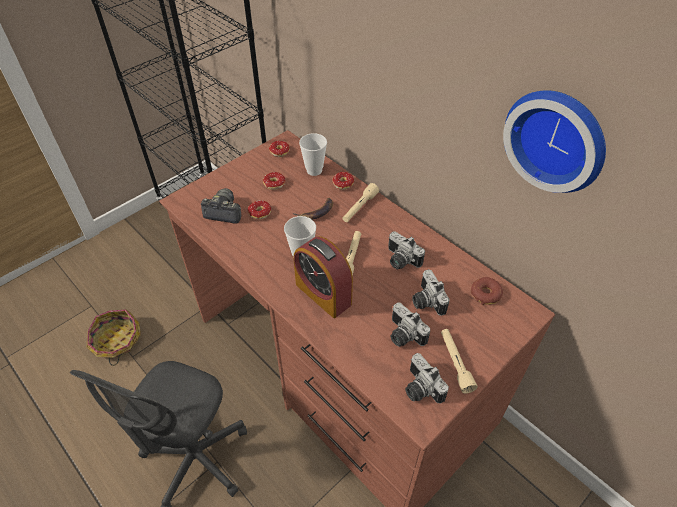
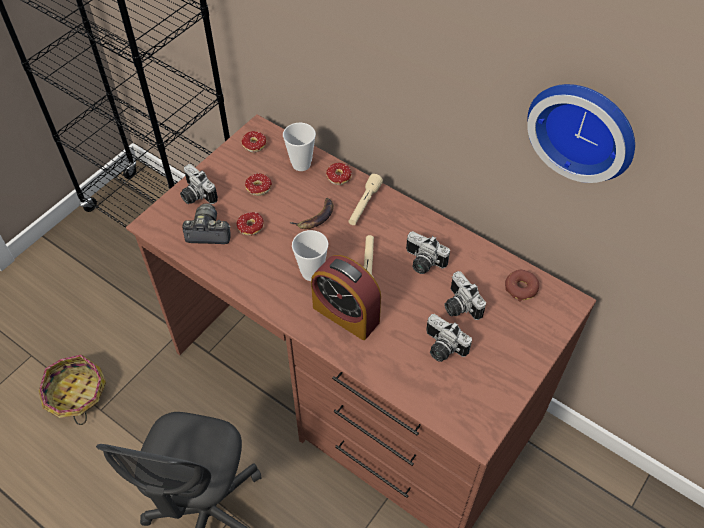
camera: 10 degrees left, 5 degrees up
camera [405,353,449,404] -> camera moved to [180,164,218,204]
beige flashlight [441,329,478,394] -> none

